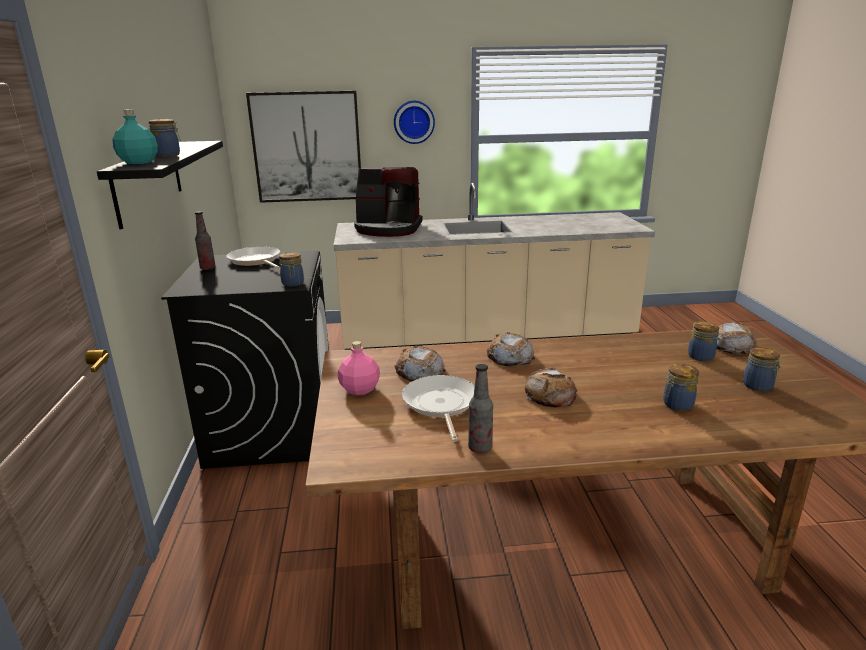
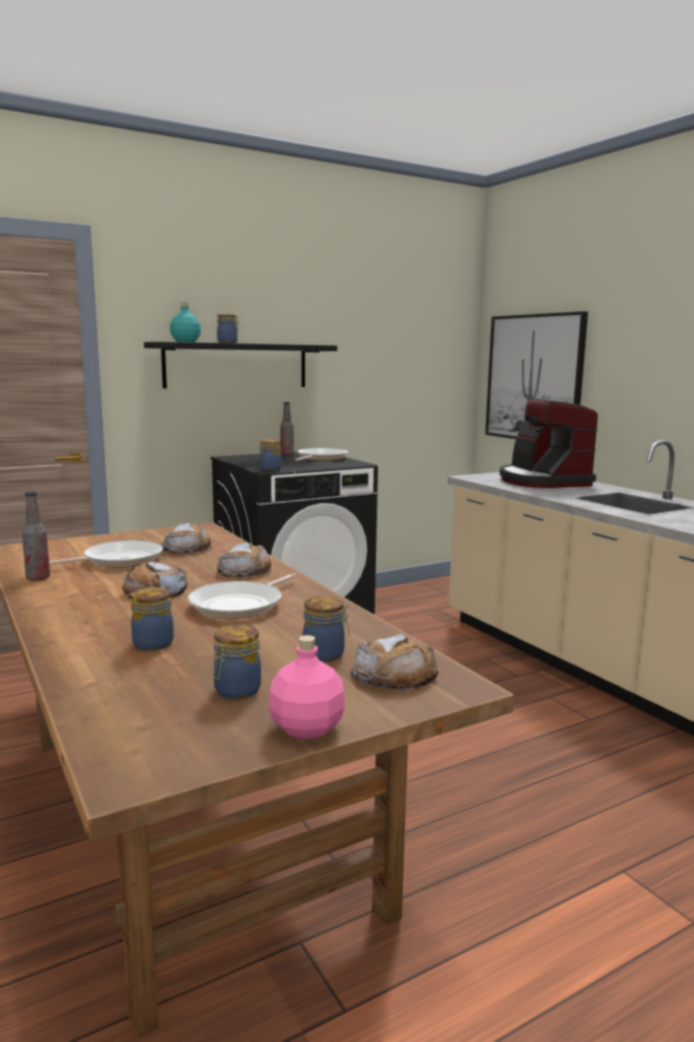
camera: 65 degrees right, 10 degrees down
pink bottle [338,341,380,395] -> pink bottle moved to [268,635,345,739]
wall clock [394,101,435,144] -> none
none -> frying pan [188,573,296,619]

